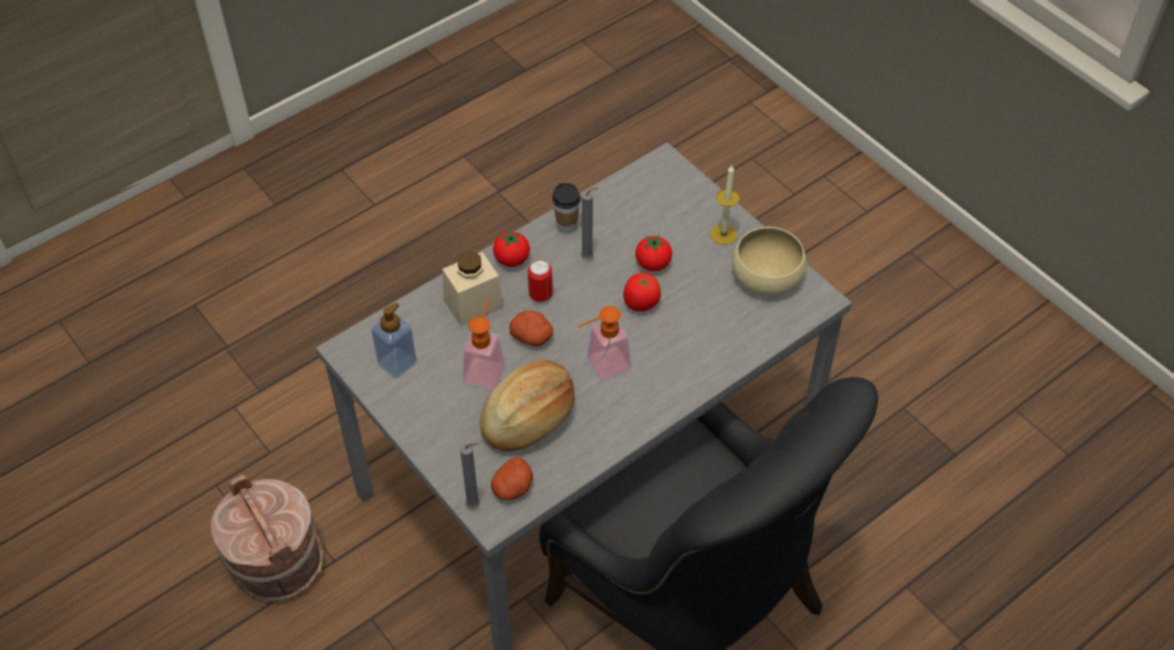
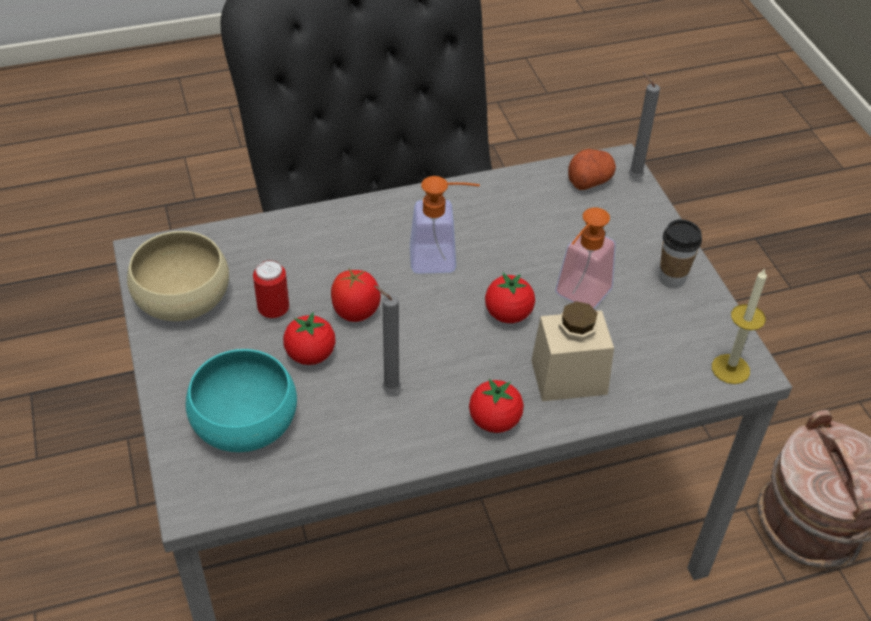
camera: 160 degrees left, 5 degrees down
soap dispenser [371,303,417,378] -> none
bread [480,360,575,451] -> none
potato [510,310,553,346] -> tomato [485,272,535,323]
can [528,260,553,303] -> can moved to [253,260,289,320]
cup [552,183,581,234] -> cup moved to [659,219,702,288]
candle [710,165,740,245] -> candle moved to [712,268,767,384]
none -> turquoise bowl [186,349,297,452]

